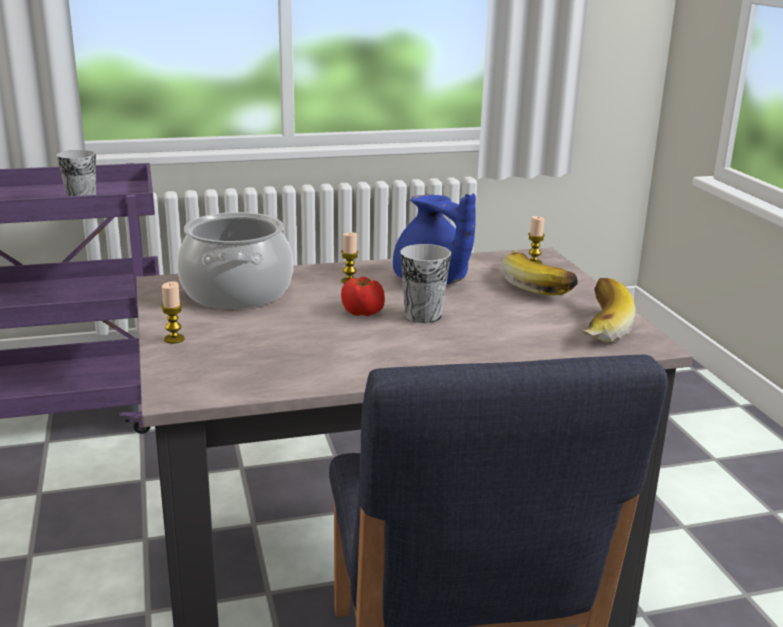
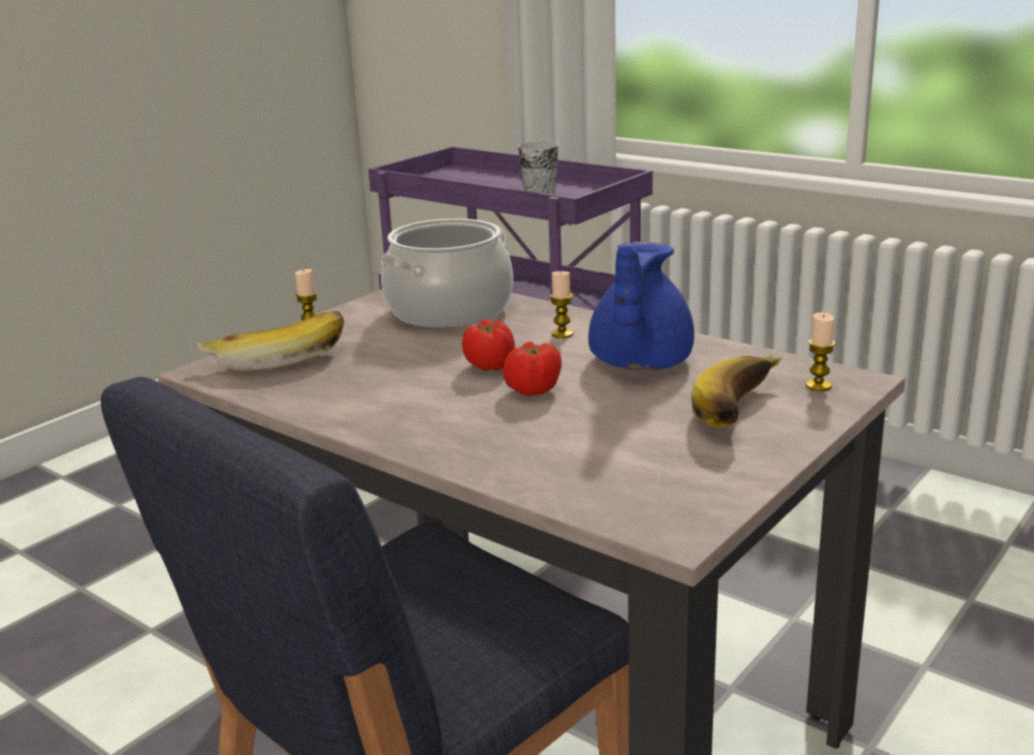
camera: 55 degrees right, 0 degrees up
cup [400,244,451,323] -> tomato [503,341,561,396]
banana [582,278,636,342] -> banana moved to [198,311,344,371]

